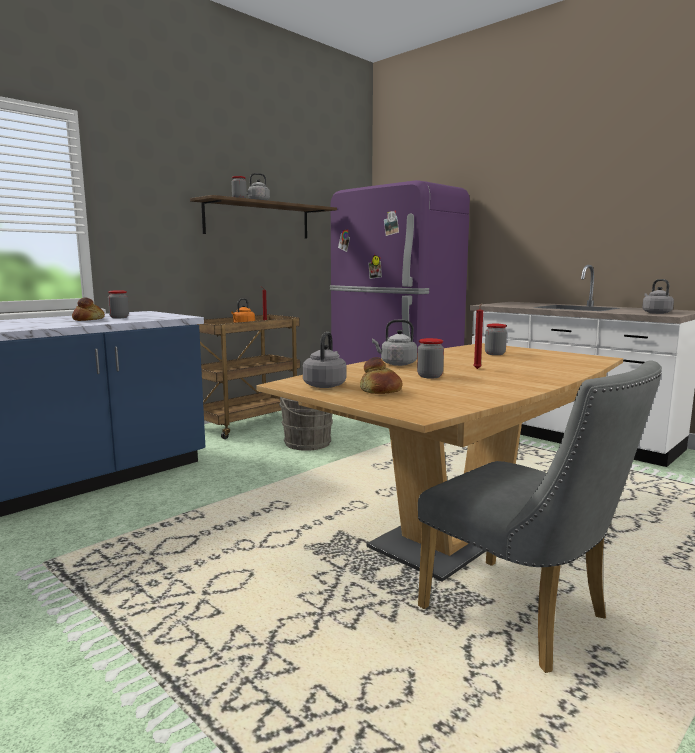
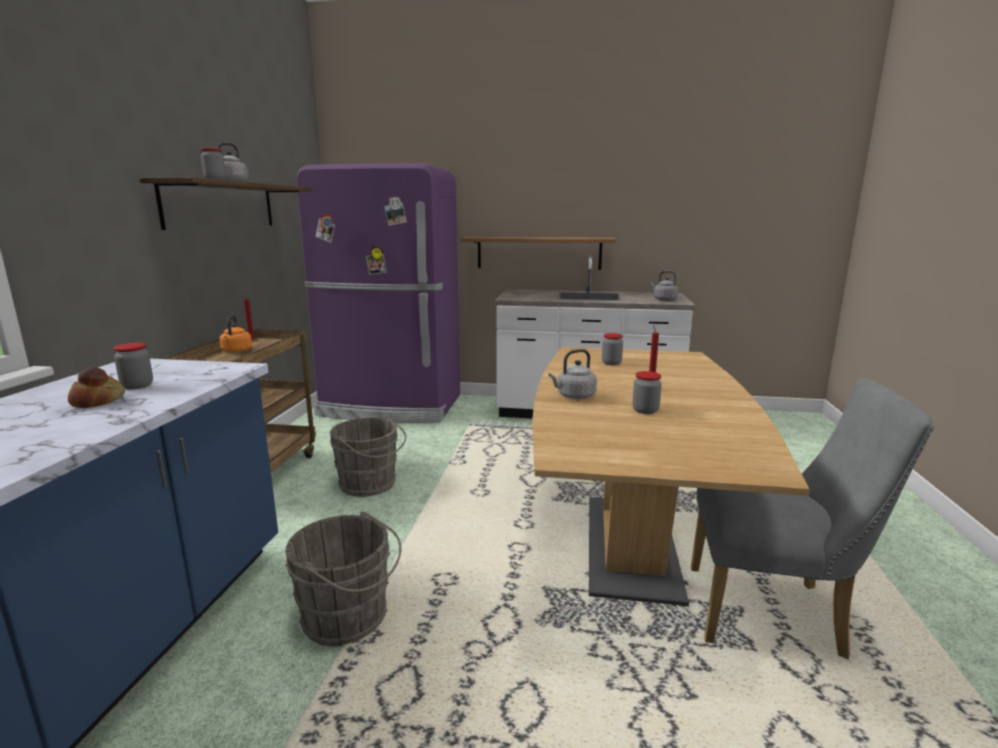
camera: 35 degrees left, 5 degrees up
grey kettle [303,332,346,388] -> none
bread [360,357,403,394] -> none
none -> grey bucket [285,512,401,647]
none -> shelf [461,237,616,270]

